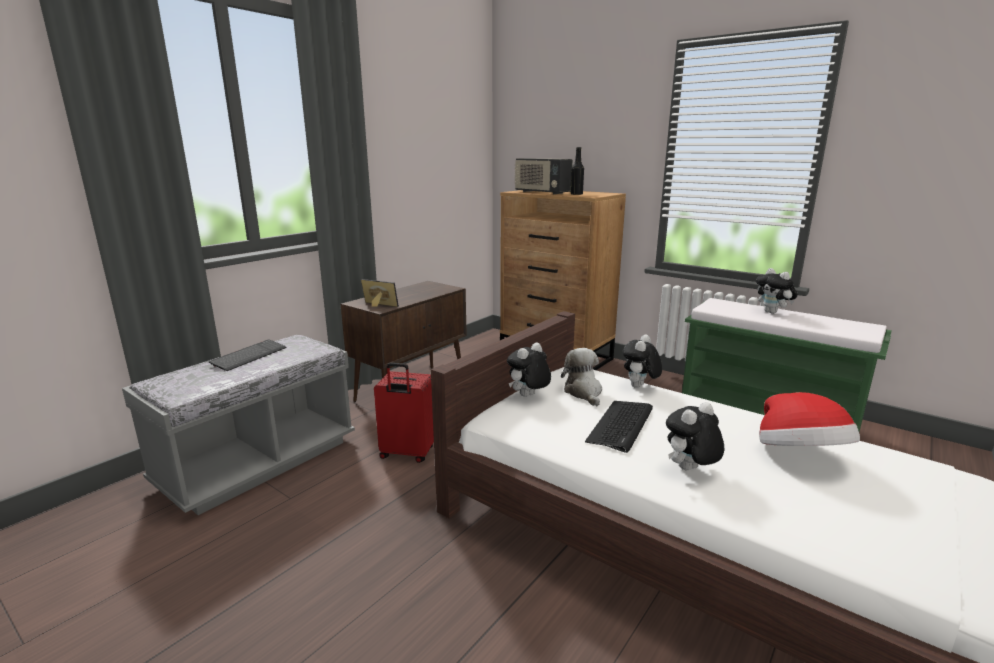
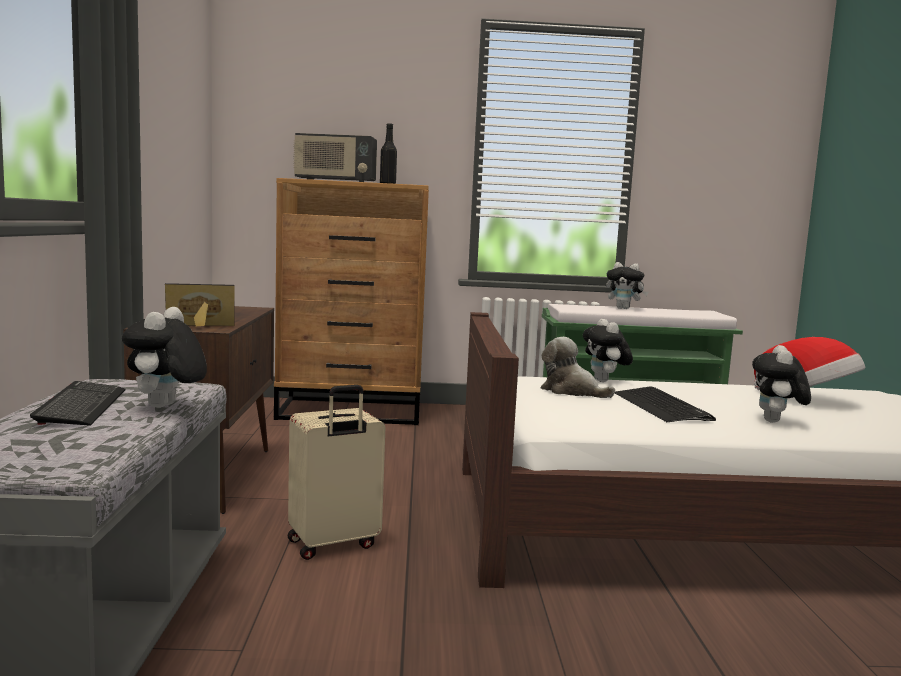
camera: 40 degrees left, 10 degrees down
red suitcase [374,363,434,463] -> beige suitcase [288,385,385,560]
plush toy [507,343,551,397] -> plush toy moved to [122,307,207,408]

